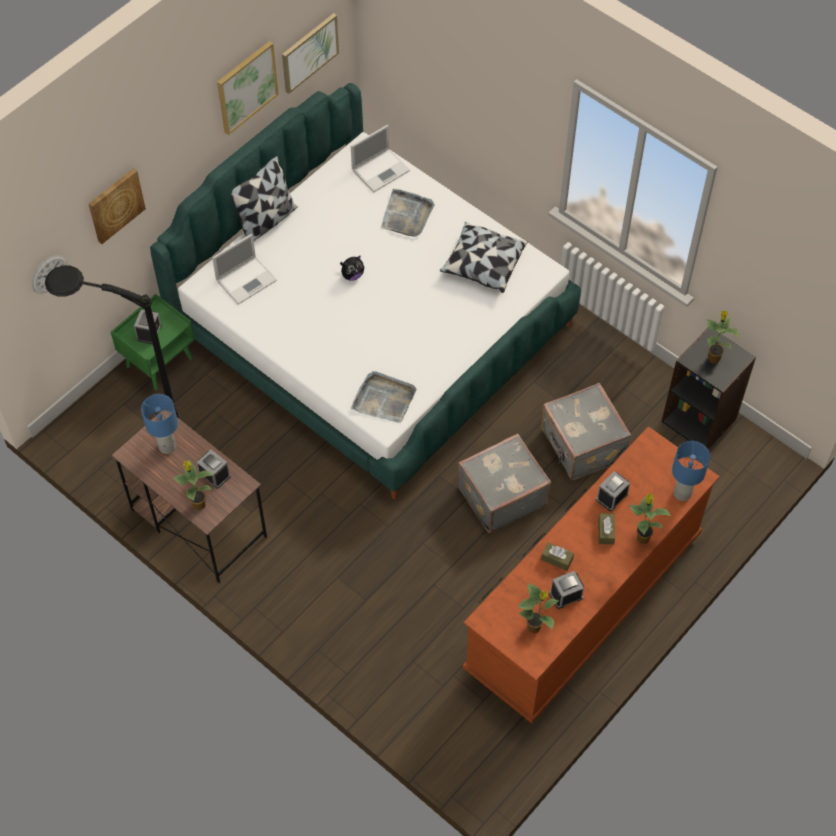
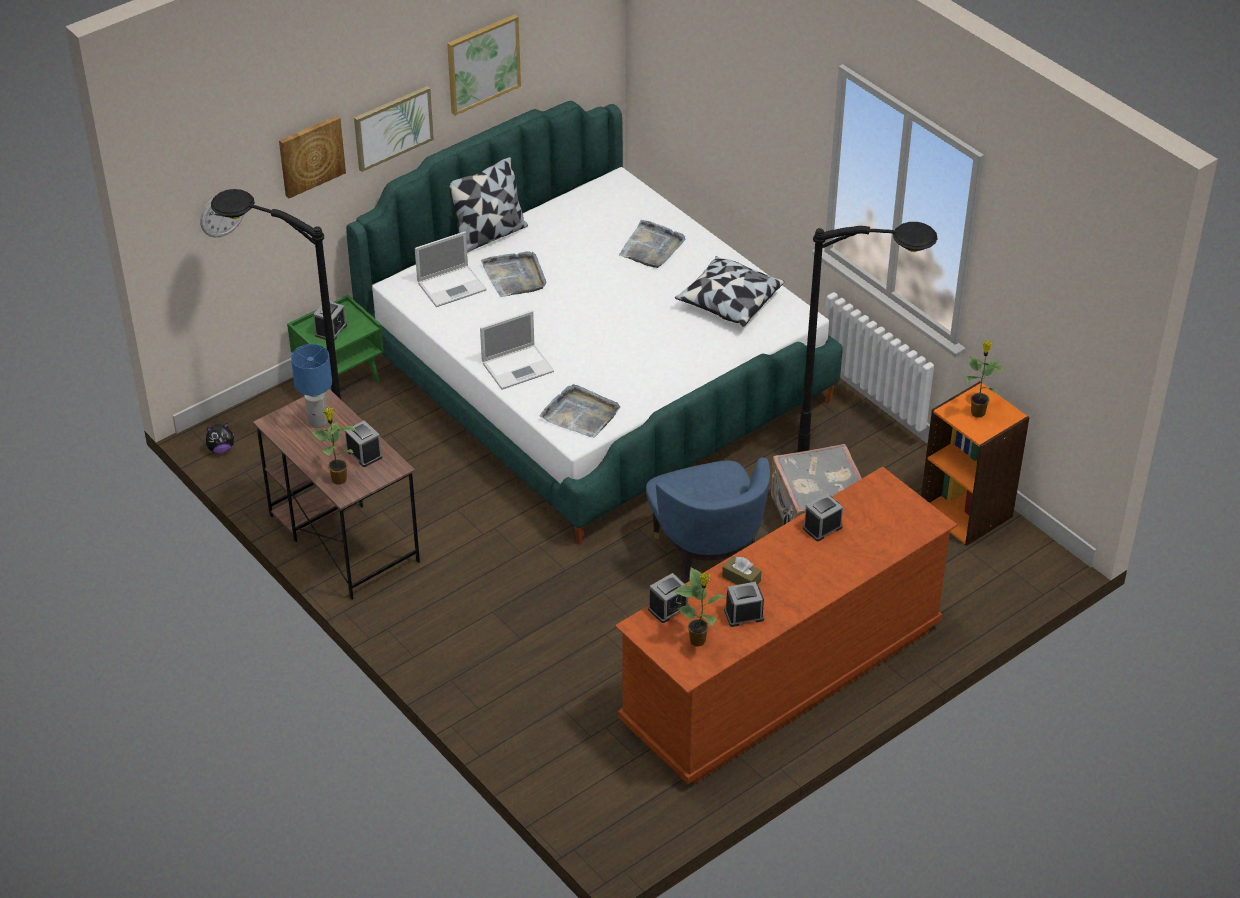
camera: 10 degrees right, 15 degrees down
picture [282,13,339,94] -> picture moved to [354,86,434,172]
plush toy [340,256,364,281] -> plush toy moved to [206,423,234,453]
laptop [351,125,410,192] -> laptop moved to [480,310,554,390]
grey suitcase [458,433,551,533] -> blue armchair [646,457,770,583]
brown tissue box [598,513,615,544] -> none
potted plant [629,494,671,544] -> none
black bookcase [662,327,756,450] -> orange bookcase [921,381,1030,546]
blue table lamp [672,441,710,501] -> none
none -> grey tray [481,251,547,297]
none -> alarm clock [648,573,689,623]
none -> black floor lamp [794,222,938,453]

